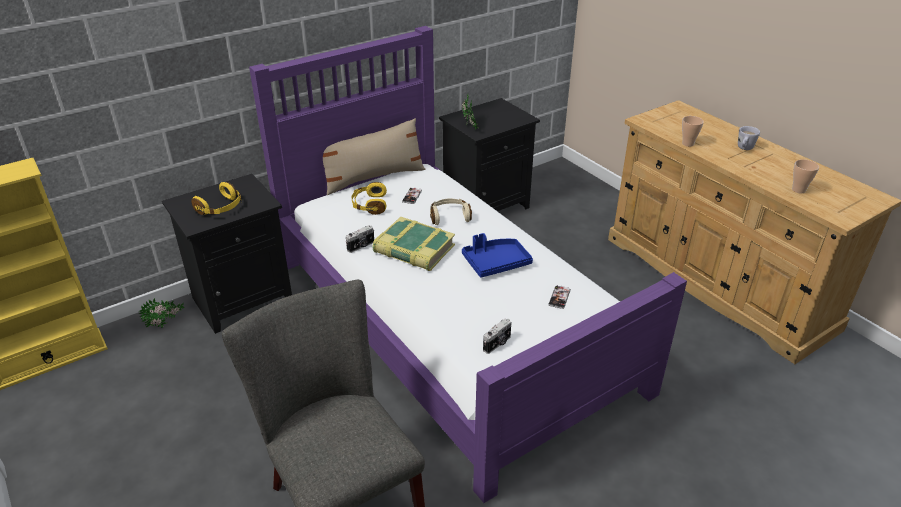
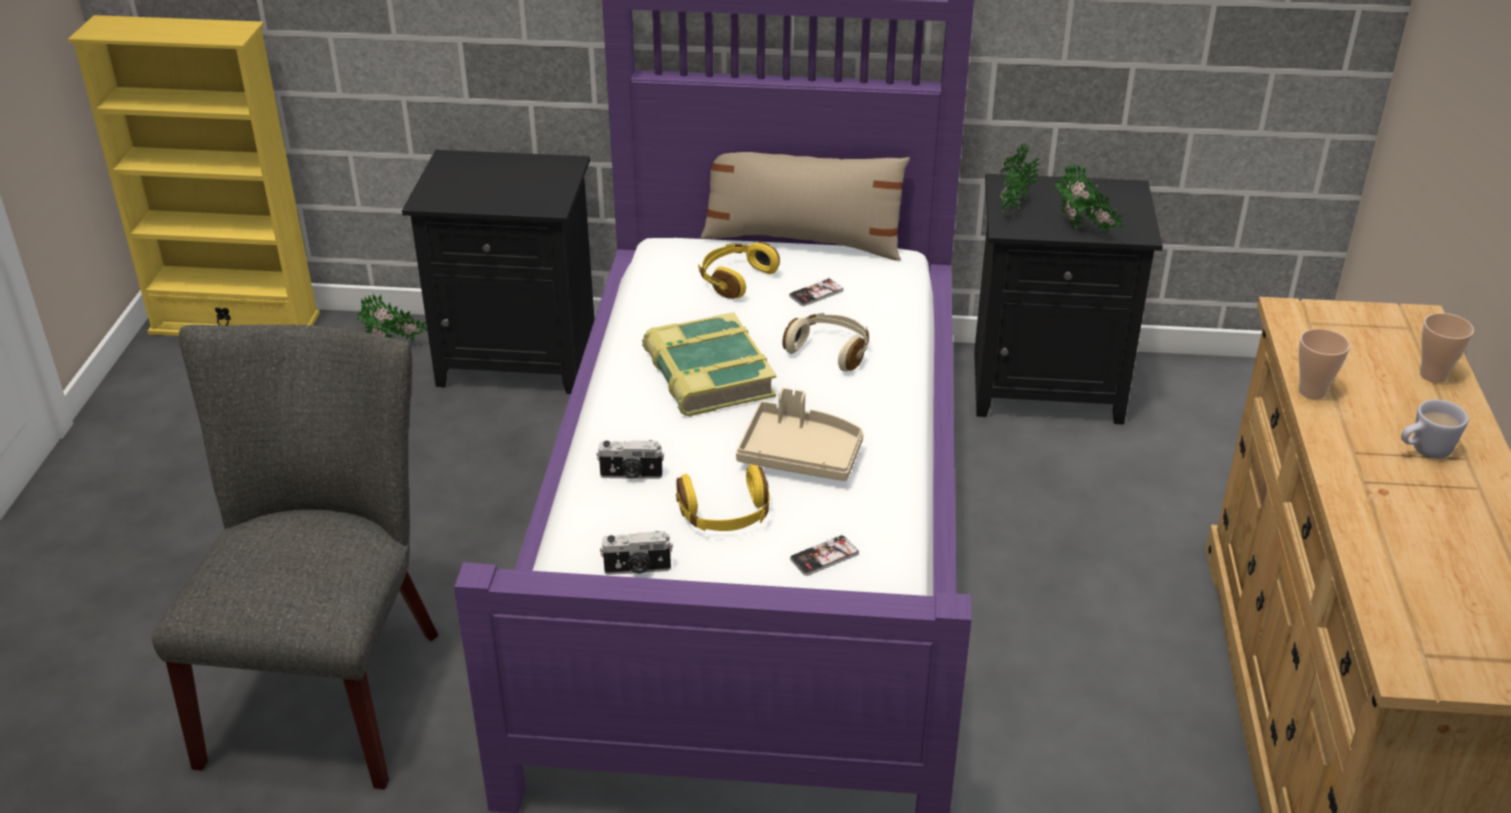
camera: 40 degrees right, 0 degrees up
yellow headphones [191,182,241,215] -> yellow headphones moved to [676,464,770,531]
camera [346,225,374,253] -> camera moved to [597,440,664,479]
blue tray [462,233,533,278] -> beige tray [736,388,863,481]
cup [792,159,819,194] -> cup moved to [1420,313,1474,383]
none -> potted plant [1055,163,1123,233]

